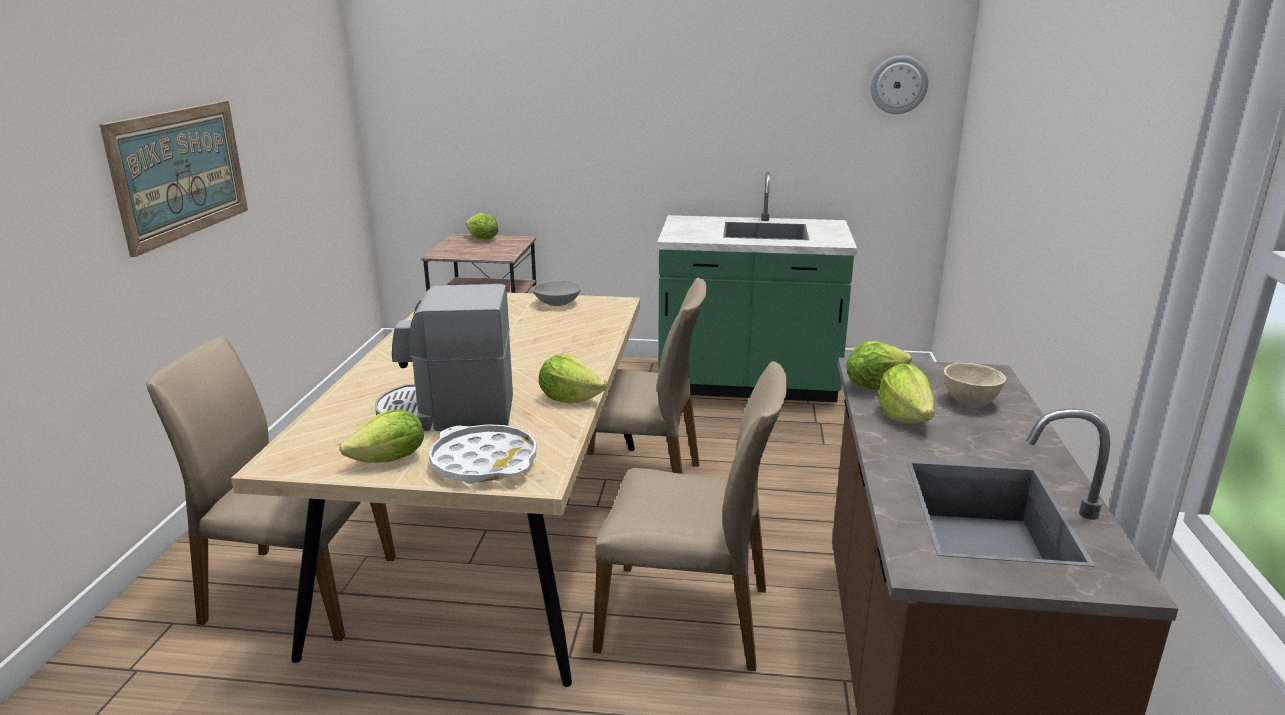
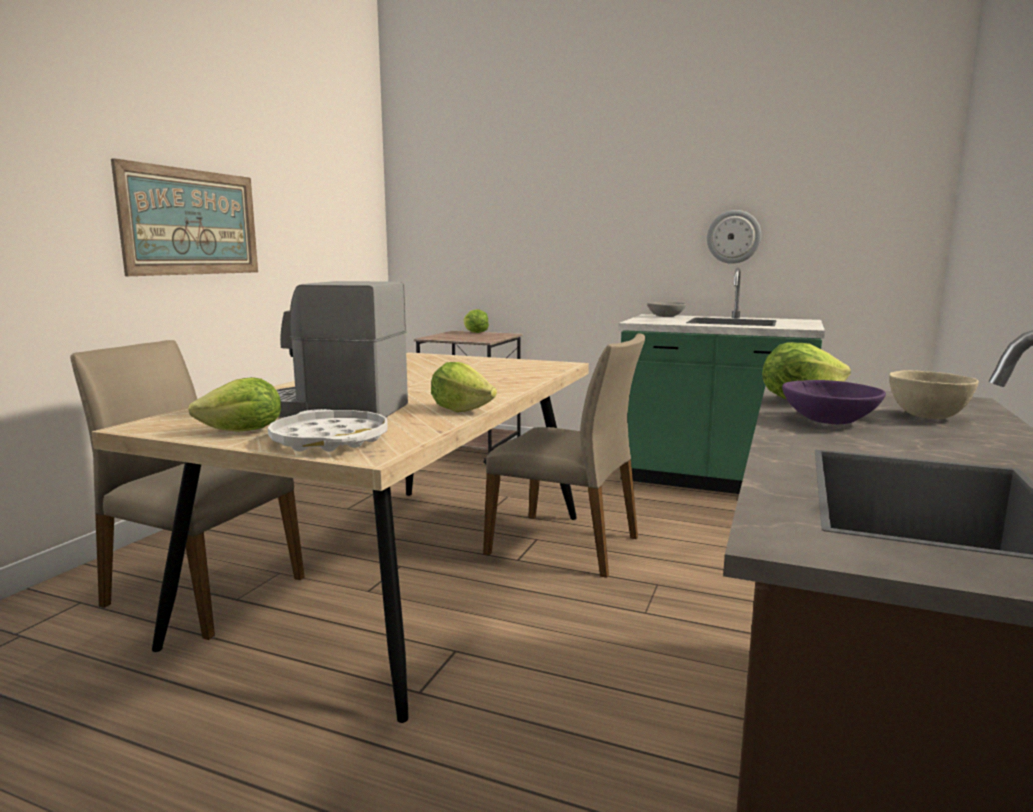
camera: 15 degrees right, 10 degrees down
grey bowl [532,281,581,306] -> grey bowl moved to [647,302,686,317]
beige chair [593,361,787,671] -> none
wall clock [870,56,928,114] -> wall clock moved to [707,210,761,264]
lettuce [877,364,935,424] -> purple bowl [782,380,886,424]

